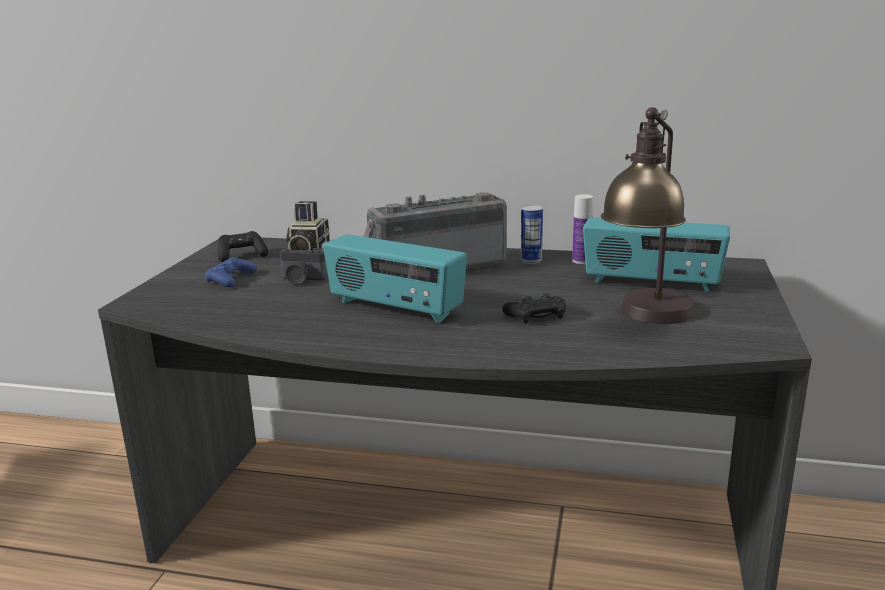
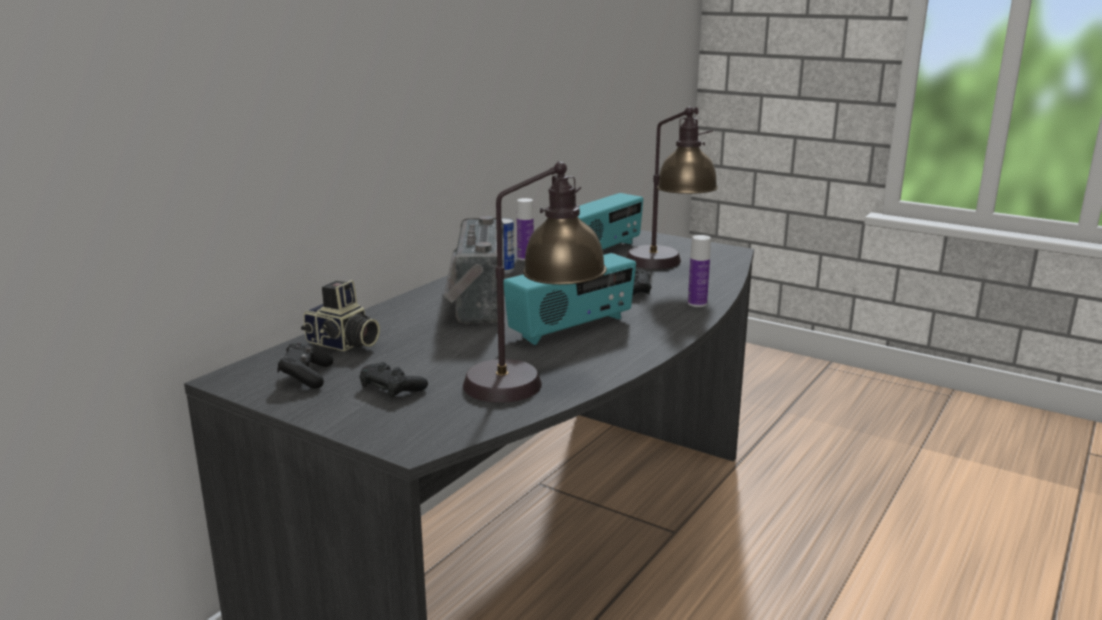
camera: 70 degrees left, 0 degrees up
blue game controller [205,257,257,287] -> black game controller [359,362,428,399]
camera [280,248,327,285] -> none
none -> table lamp [463,161,607,403]
none -> bottle [688,235,711,307]

